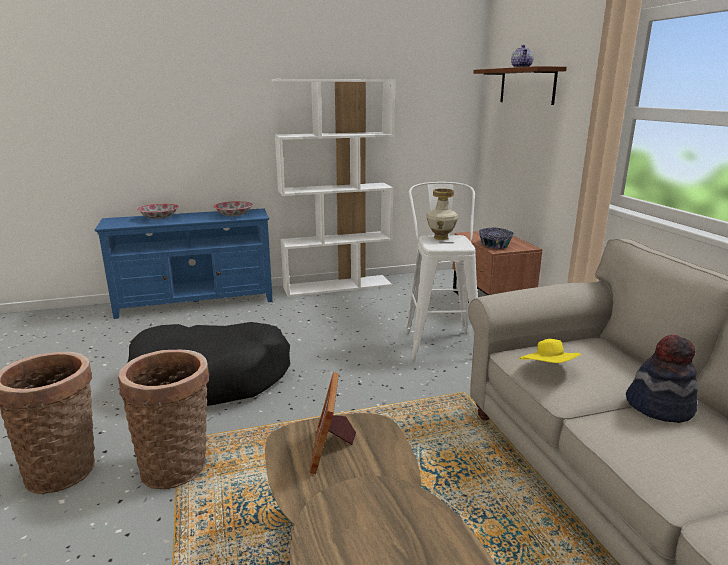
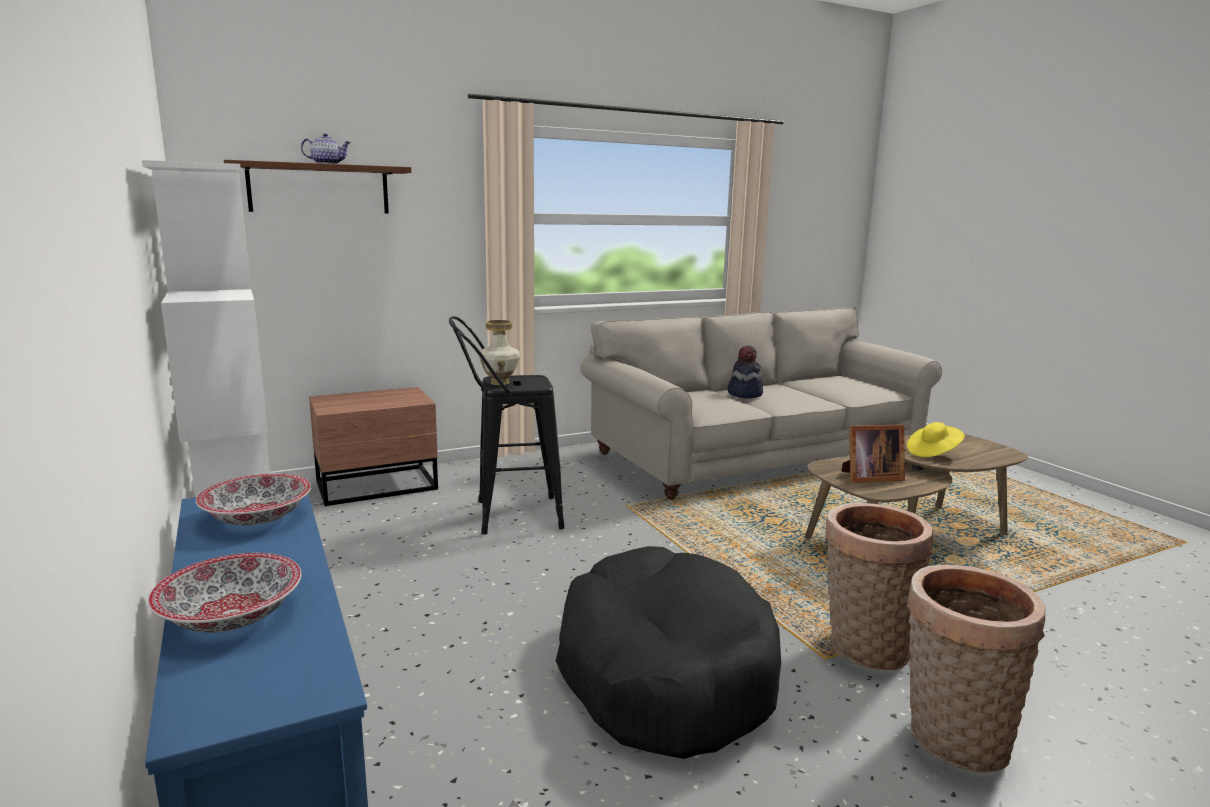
camera: 100 degrees left, 5 degrees down
white stool [405,182,478,360] -> black stool [449,316,565,535]
bowl [479,228,514,249] -> none
yellow hat [519,339,581,363] -> yellow hat moved to [907,422,965,457]

